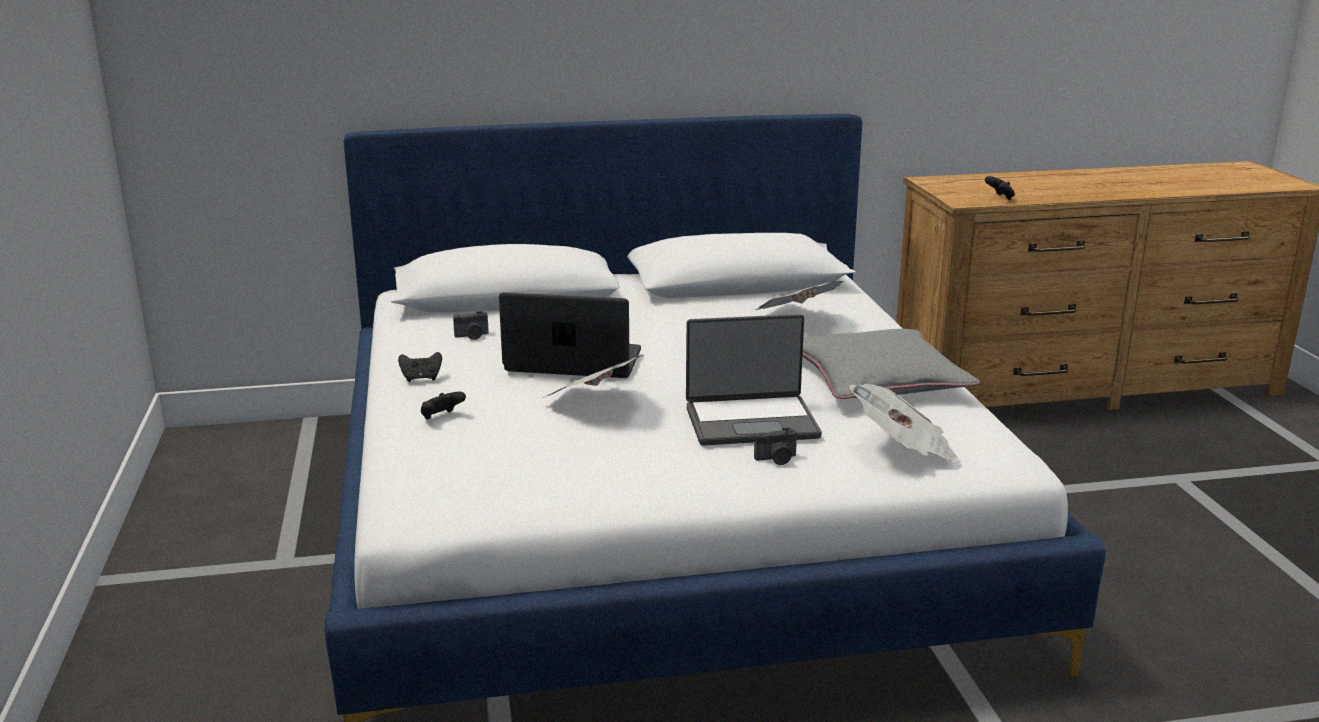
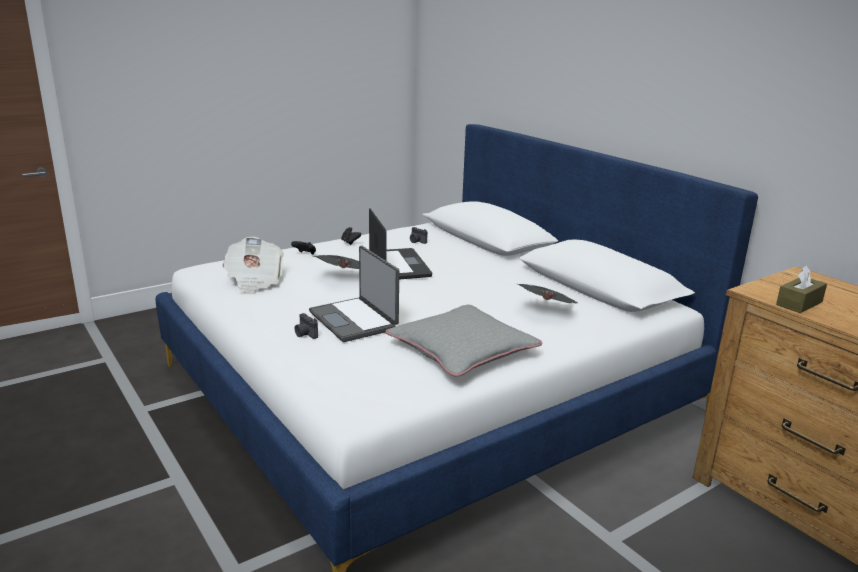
camera: 65 degrees right, 0 degrees up
newspaper [849,384,961,463] -> newspaper moved to [222,237,284,292]
black game controller [985,176,1015,200] -> brown tissue box [776,265,827,313]

